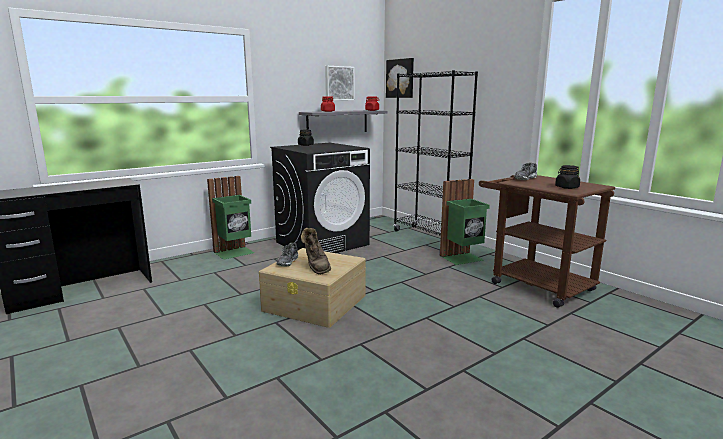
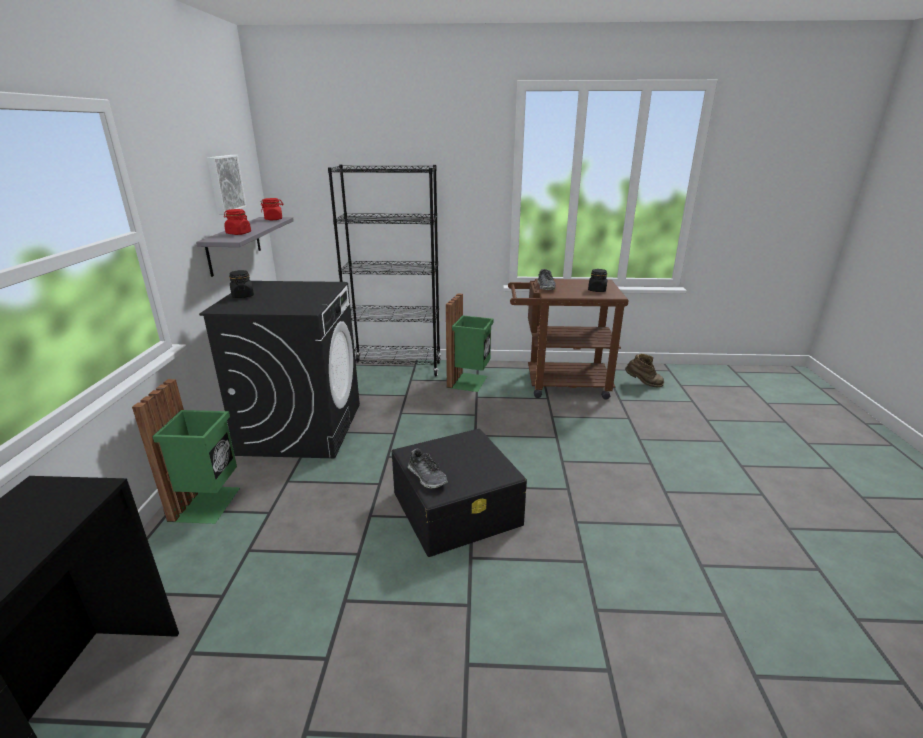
camera: 50 degrees left, 10 degrees up
beige storage box [259,248,366,328] -> black storage box [392,429,527,557]
brown boot [301,228,331,275] -> brown boot moved to [625,354,664,387]
picture [386,58,414,98] -> none

